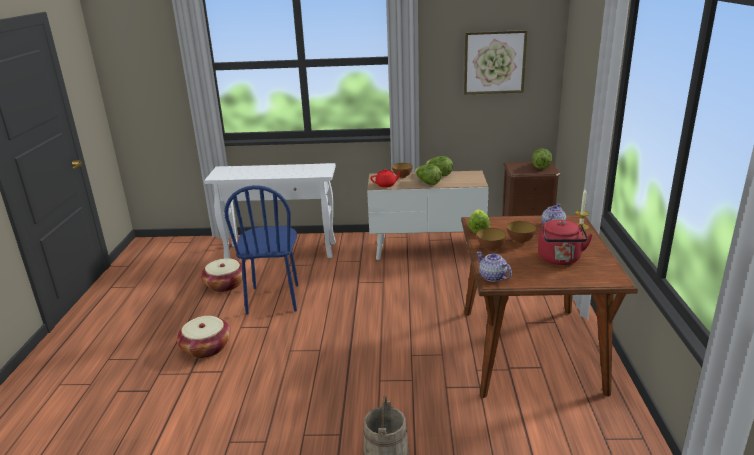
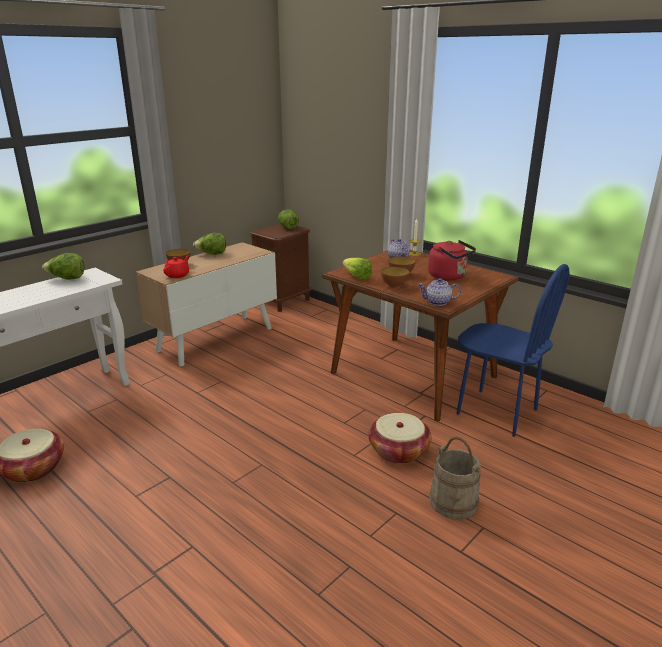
camera: 50 degrees left, 0 degrees up
basket [177,316,231,358] -> basket moved to [368,413,432,464]
blue chair [224,185,298,315] -> blue chair moved to [456,264,569,437]
lettuce [415,164,442,185] -> lettuce moved to [42,253,84,280]
picture [464,30,527,95] -> none

